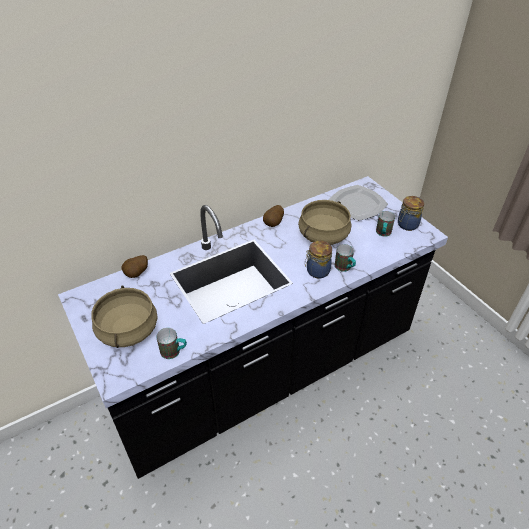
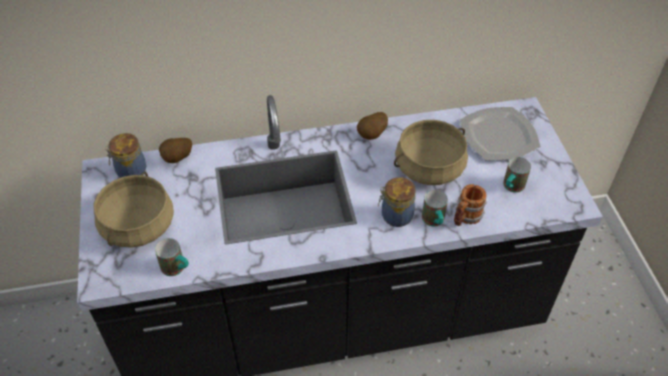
camera: 20 degrees right, 5 degrees up
jar [398,196,424,231] -> jar moved to [105,133,146,178]
none -> mug [454,184,487,226]

